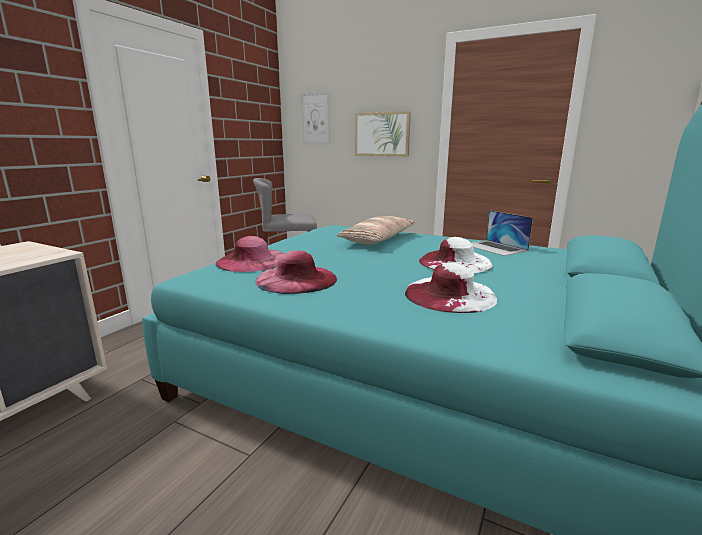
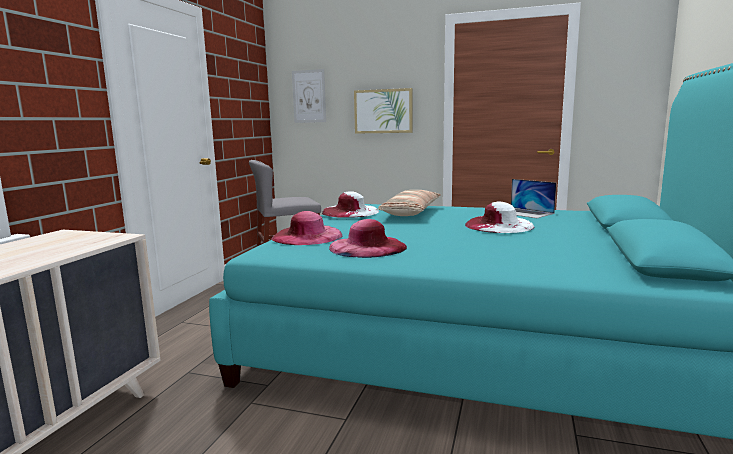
camera: 10 degrees left, 5 degrees down
white hat [405,263,497,313] -> white hat moved to [322,192,379,218]

